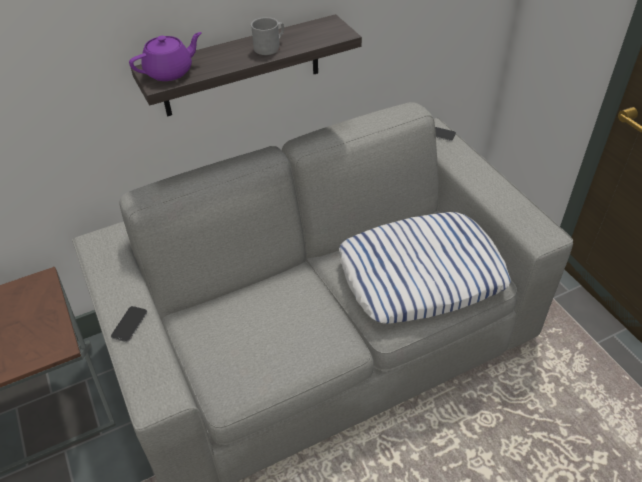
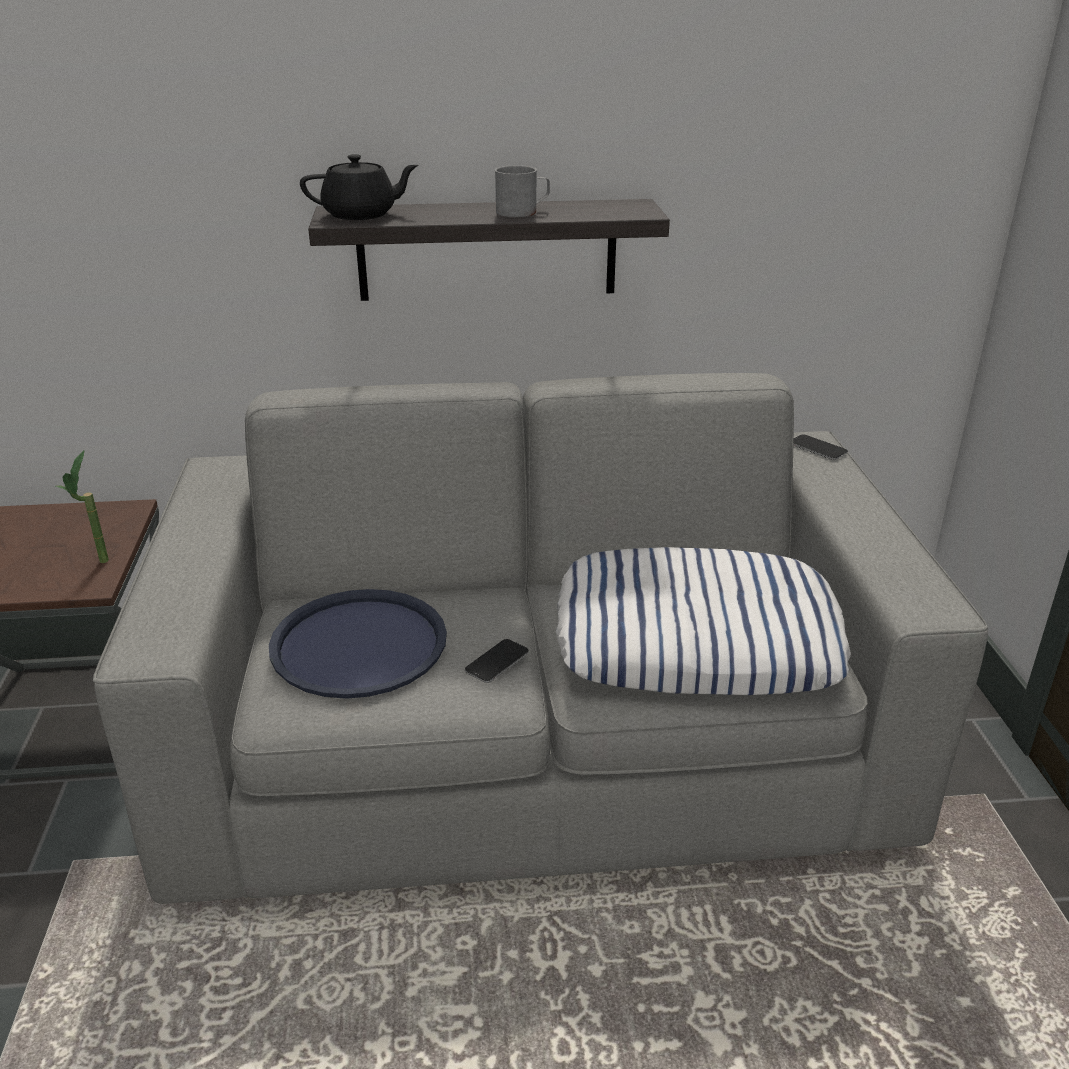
camera: 20 degrees right, 15 degrees down
phone [111,306,147,342] -> phone moved to [465,639,529,683]
purple teapot [129,32,202,81] -> black teapot [300,154,418,220]
none -> potted plant [56,450,109,563]
none -> blue tray [269,589,447,699]

